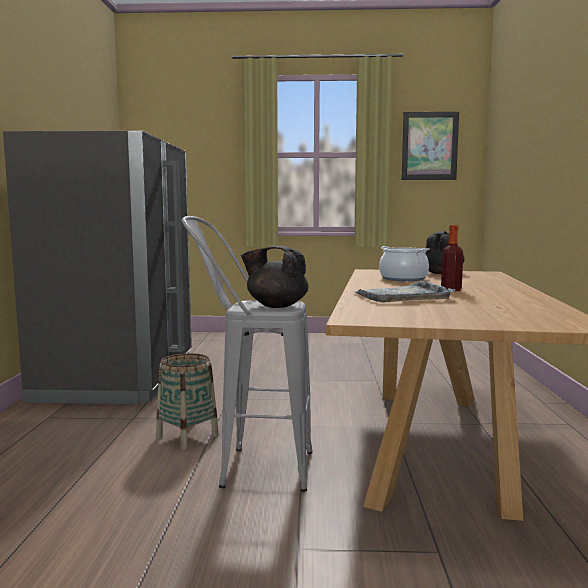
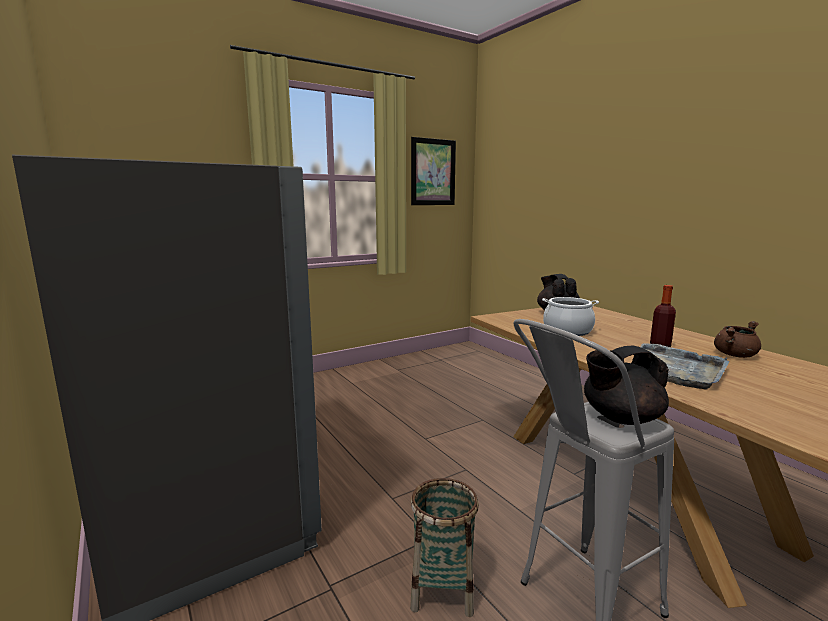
camera: 35 degrees left, 5 degrees up
none -> brown cooking pot [714,321,761,358]

